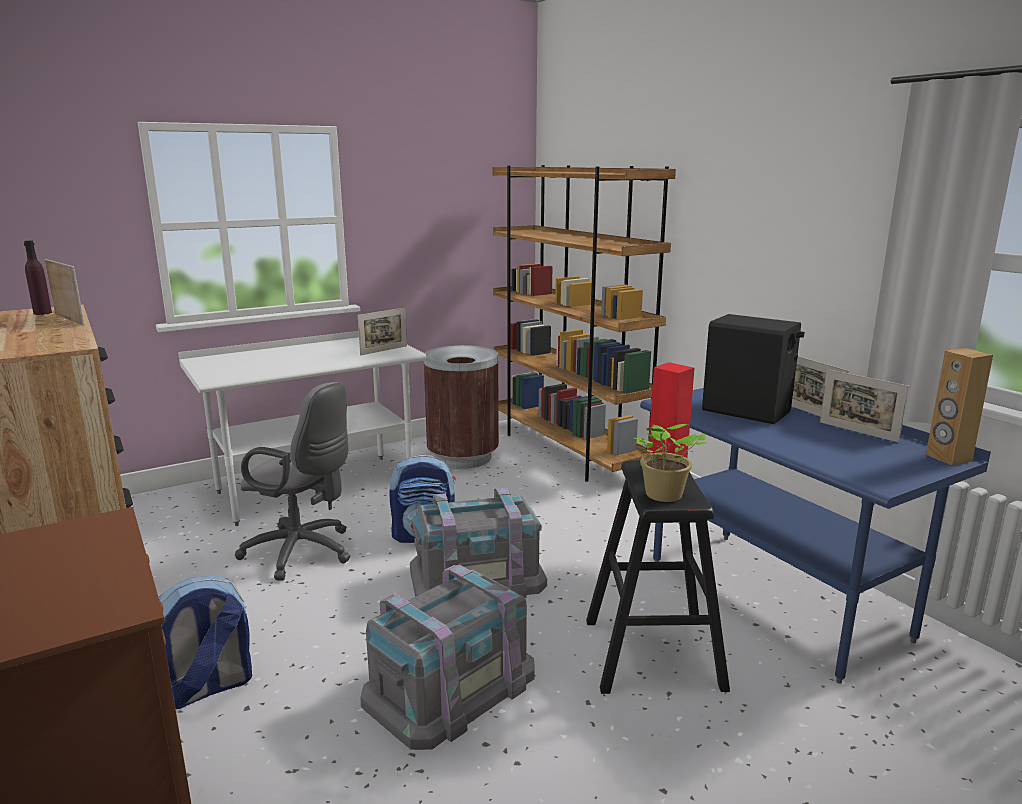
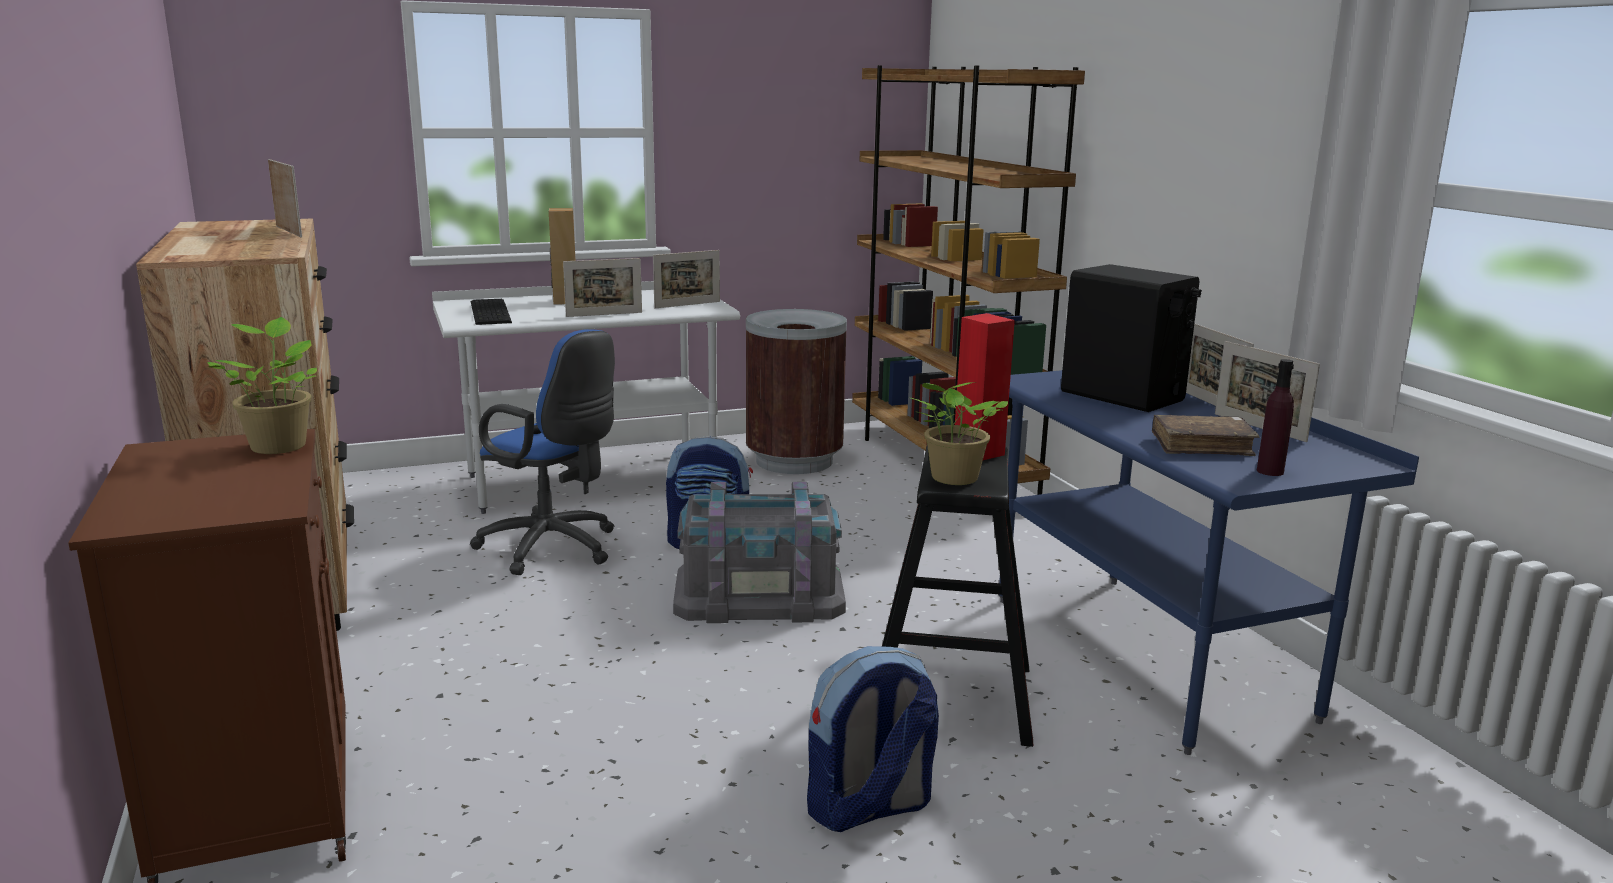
camera: 10 degrees right, 0 degrees up
purple bottle [24,240,52,315] -> purple bottle moved to [1257,359,1294,476]
backpack [159,576,252,709] -> backpack moved to [807,646,939,832]
grey office chair [235,382,351,581] -> blue office chair [470,329,615,575]
grey storage box [361,565,535,750] -> none
brown speaker [926,348,993,465] -> brown speaker moved to [549,208,575,305]
none -> potted plant [207,317,317,454]
none -> keyboard [471,299,512,325]
none -> picture frame [563,258,642,317]
none -> brown book [1152,415,1260,456]

